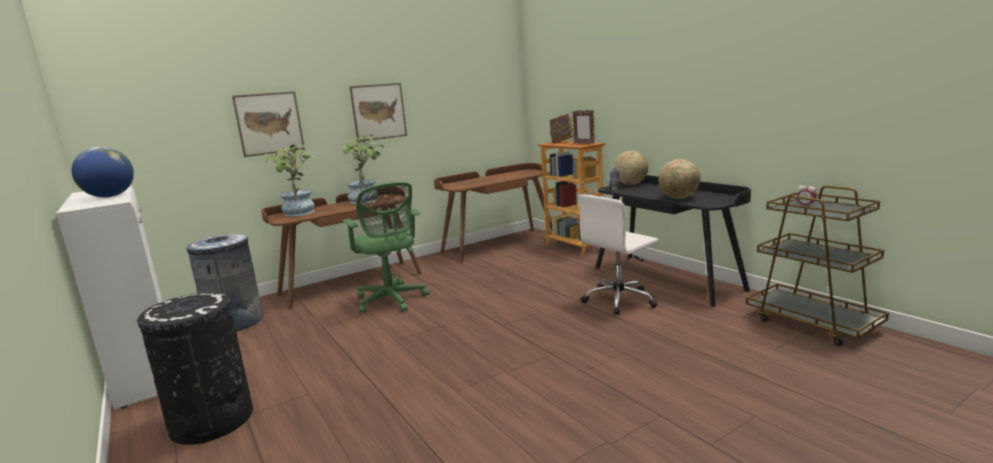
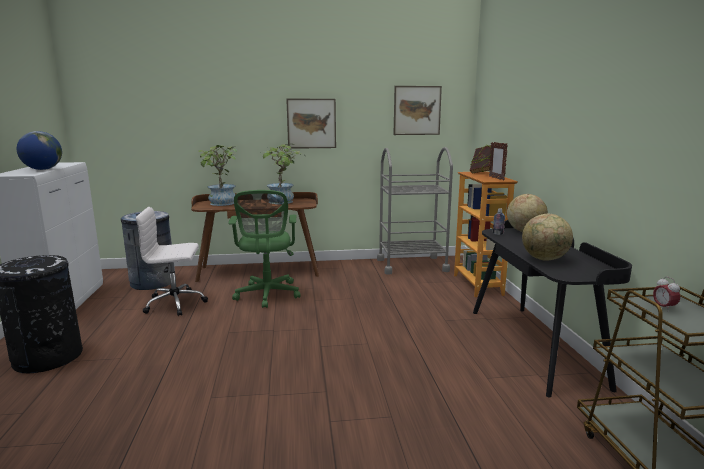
camera: 25 degrees right, 0 degrees up
picture [232,92,305,157] -> picture moved to [394,86,442,135]
brown desk [434,163,552,263] -> grey cart [377,147,453,275]
white office chair [578,194,659,315] -> white office chair moved to [136,207,208,316]

